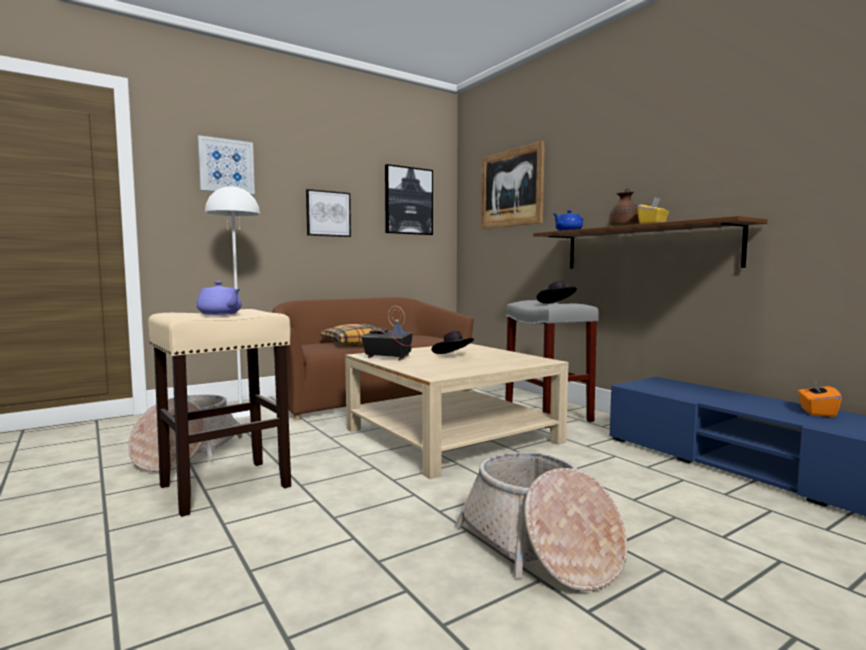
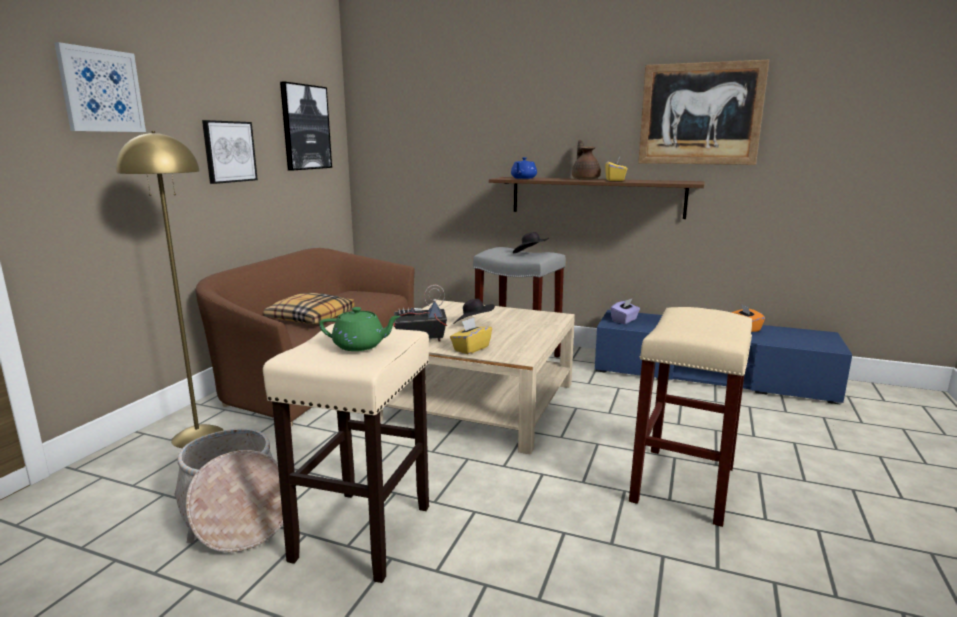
camera: 35 degrees left, 10 degrees up
purple teapot [196,281,242,315] -> green teapot [319,307,401,351]
white floor lamp [205,185,260,418] -> yellow floor lamp [116,131,223,448]
basket [455,452,628,591] -> beige stool [629,307,752,527]
picture [481,141,545,229] -> picture moved to [638,60,769,165]
none -> yellow tissue box [450,318,492,354]
none -> purple tissue box [611,299,640,324]

